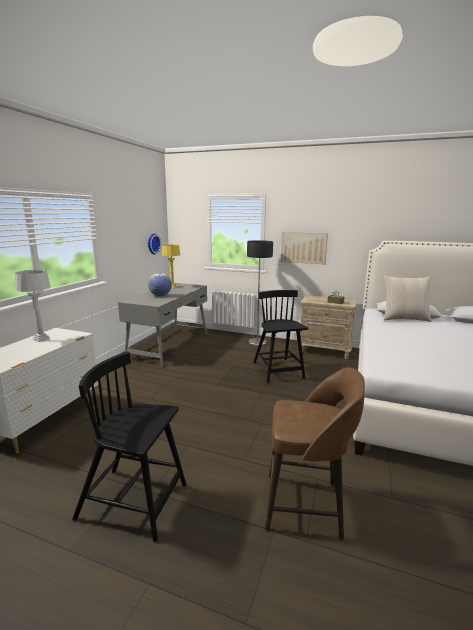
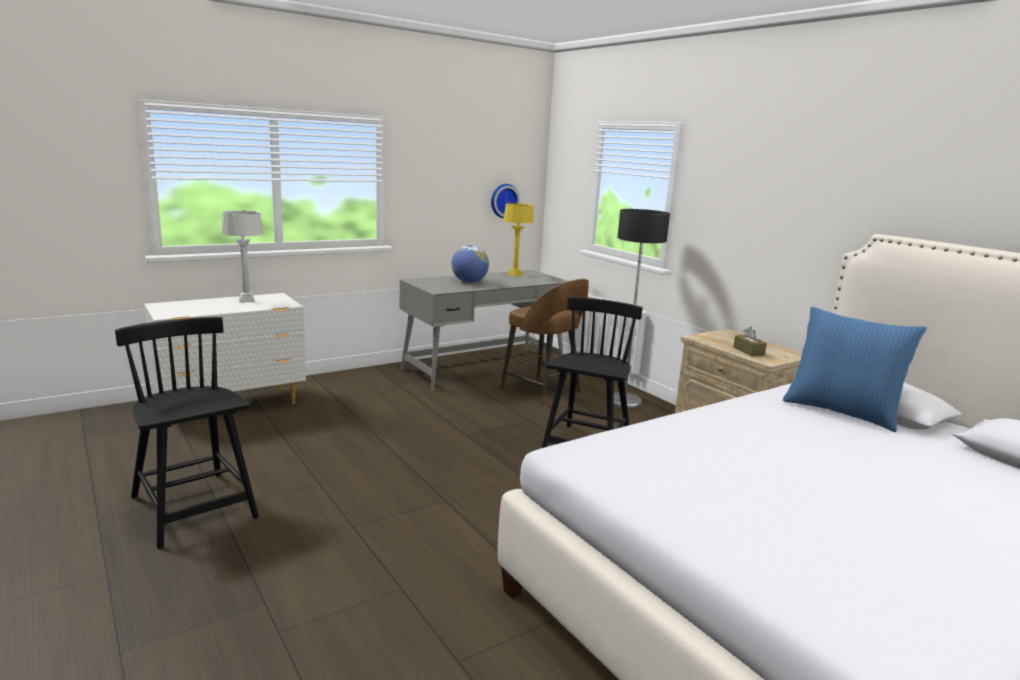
camera: 35 degrees right, 0 degrees up
brown stool [265,367,365,540] -> brown stool moved to [500,279,589,406]
picture [281,232,328,264] -> none
beige pillow [384,276,432,322] -> blue pillow [783,306,927,432]

